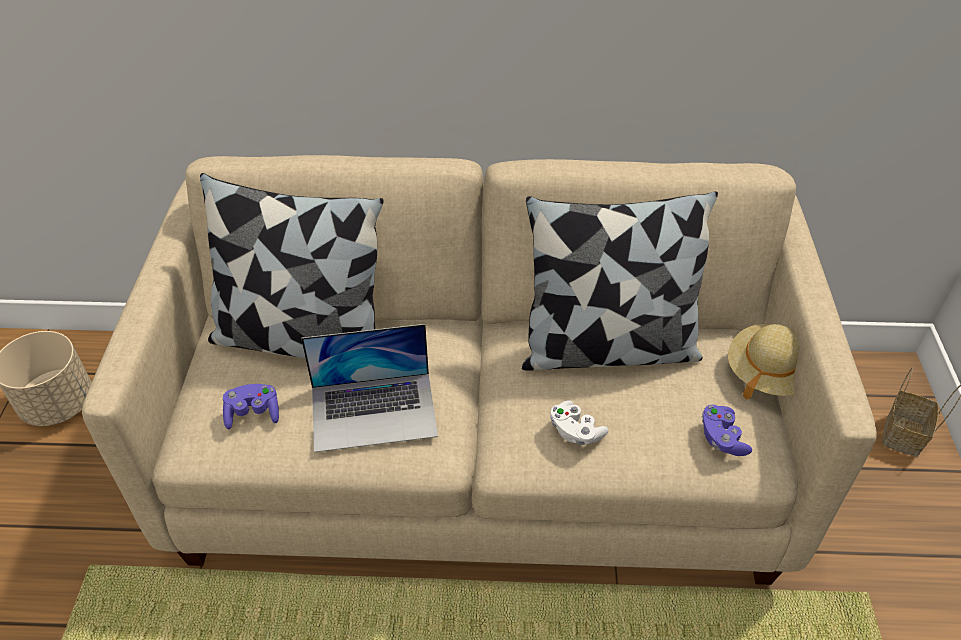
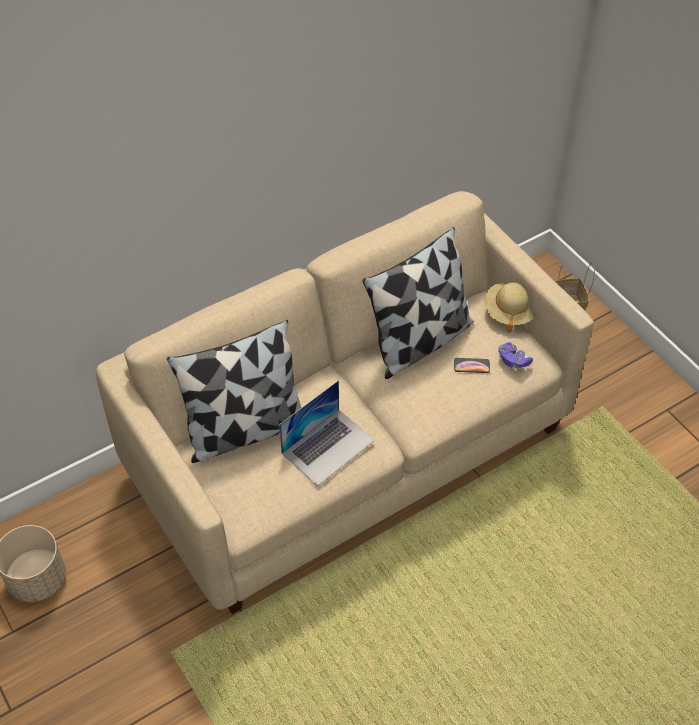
camera: 35 degrees left, 5 degrees up
purple game controller [223,384,279,429] -> none
white game controller [550,400,608,445] -> none
none -> phone [454,358,490,373]

